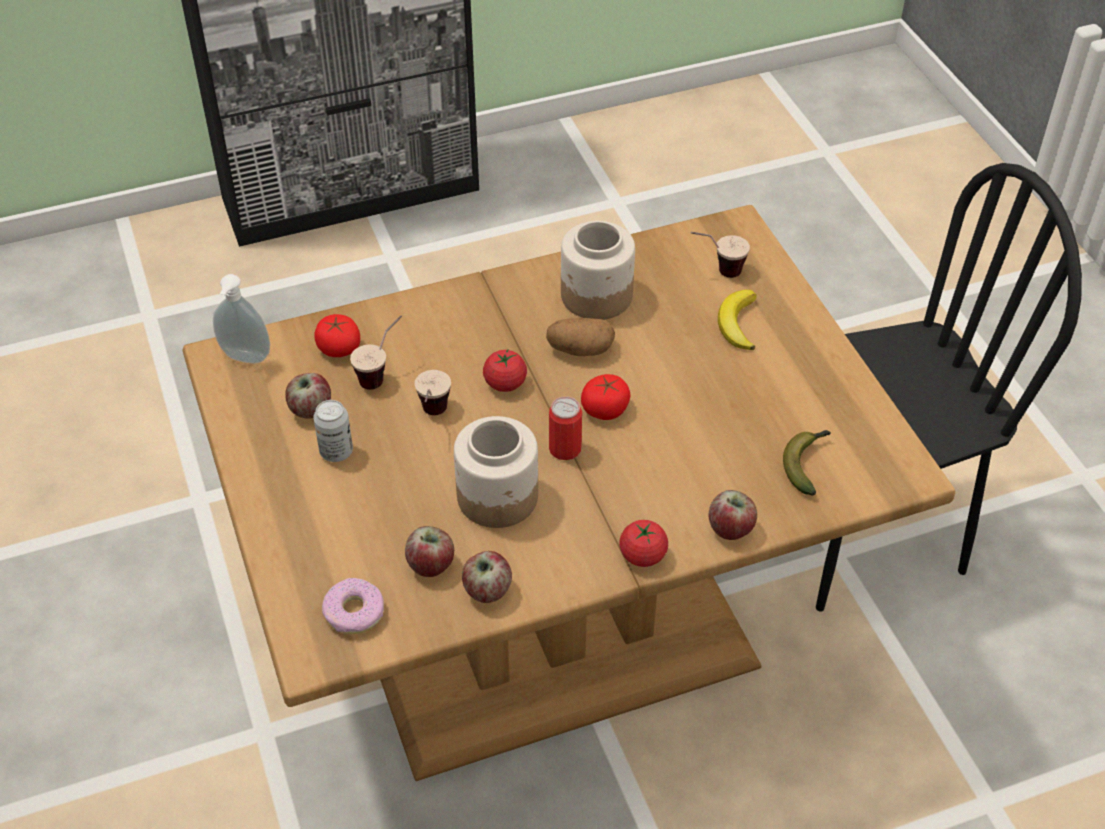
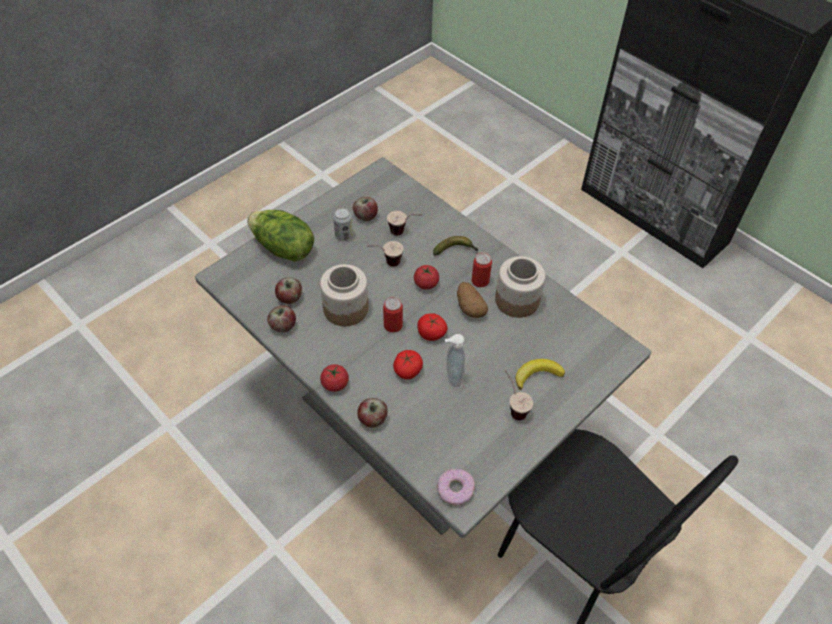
camera: 65 degrees right, 5 degrees up
brown dining table [182,205,955,781] -> grey dining table [195,157,651,538]
soap dispenser [213,274,270,363] -> soap dispenser moved to [445,334,465,387]
tomato [314,314,360,357] -> tomato moved to [393,350,423,379]
donut [322,578,384,634] -> donut moved to [437,468,475,506]
cup [691,232,750,278] -> cup moved to [505,370,533,420]
banana [783,430,831,495] -> banana moved to [433,236,479,256]
none -> lettuce [247,210,314,262]
none -> can [471,252,492,287]

